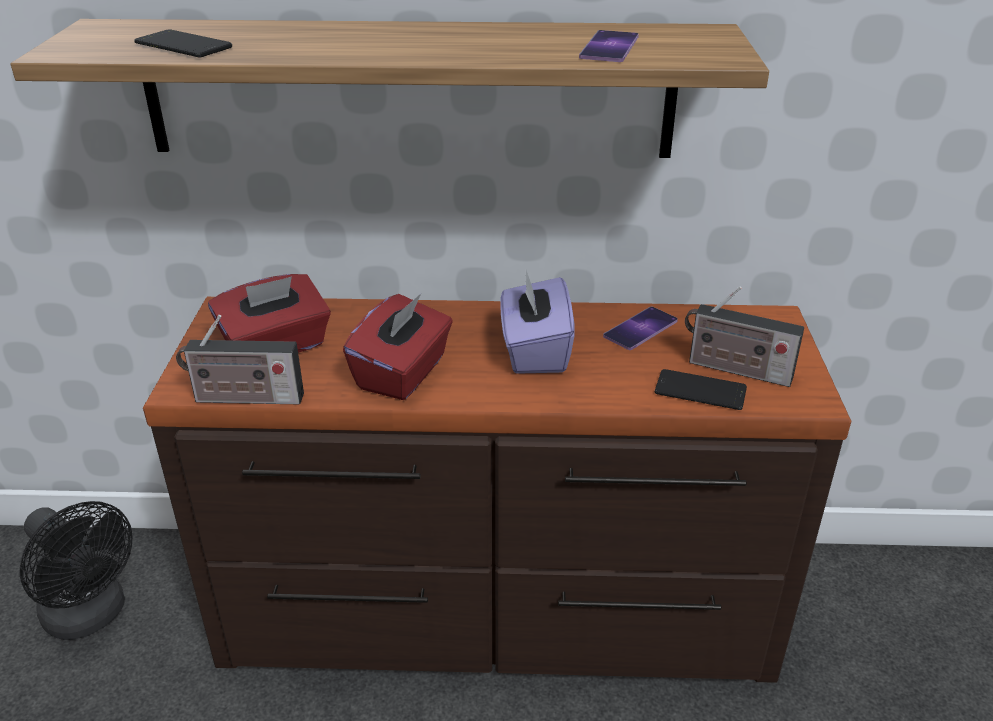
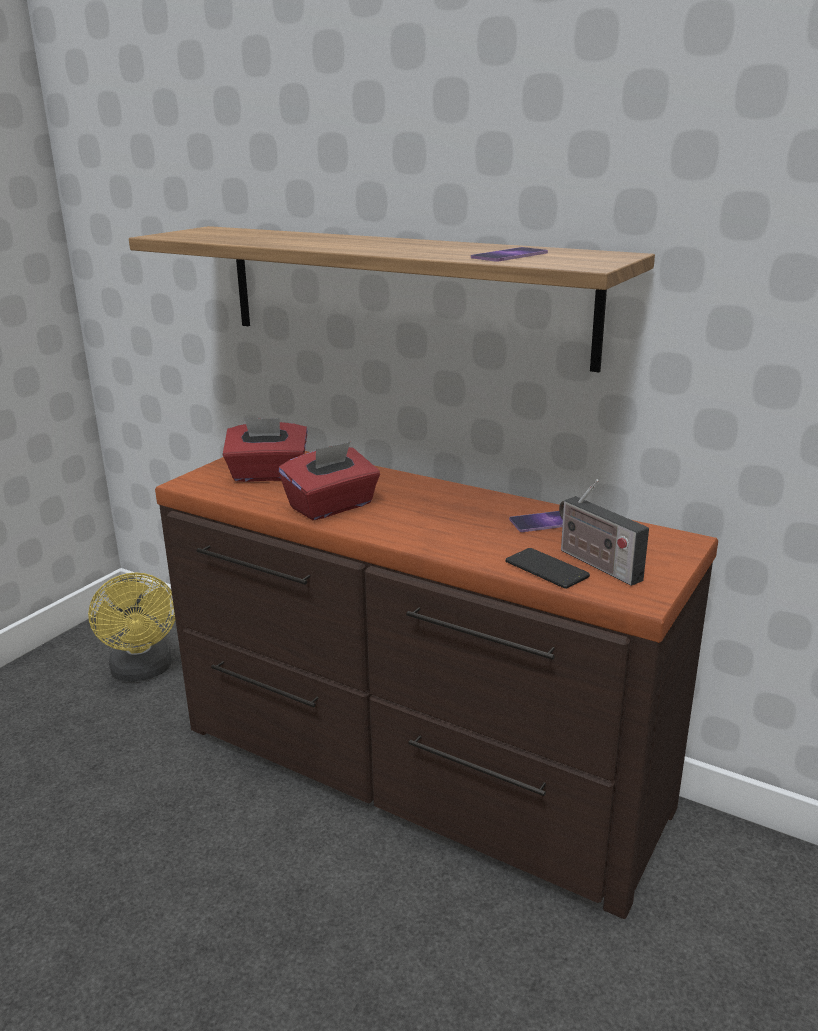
camera: 30 degrees right, 10 degrees down
black fan [20,501,132,640] -> yellow fan [88,573,175,682]
phone [134,29,232,58] -> none
radio [176,315,304,404] -> none
purple tissue box [500,271,574,374] -> none

